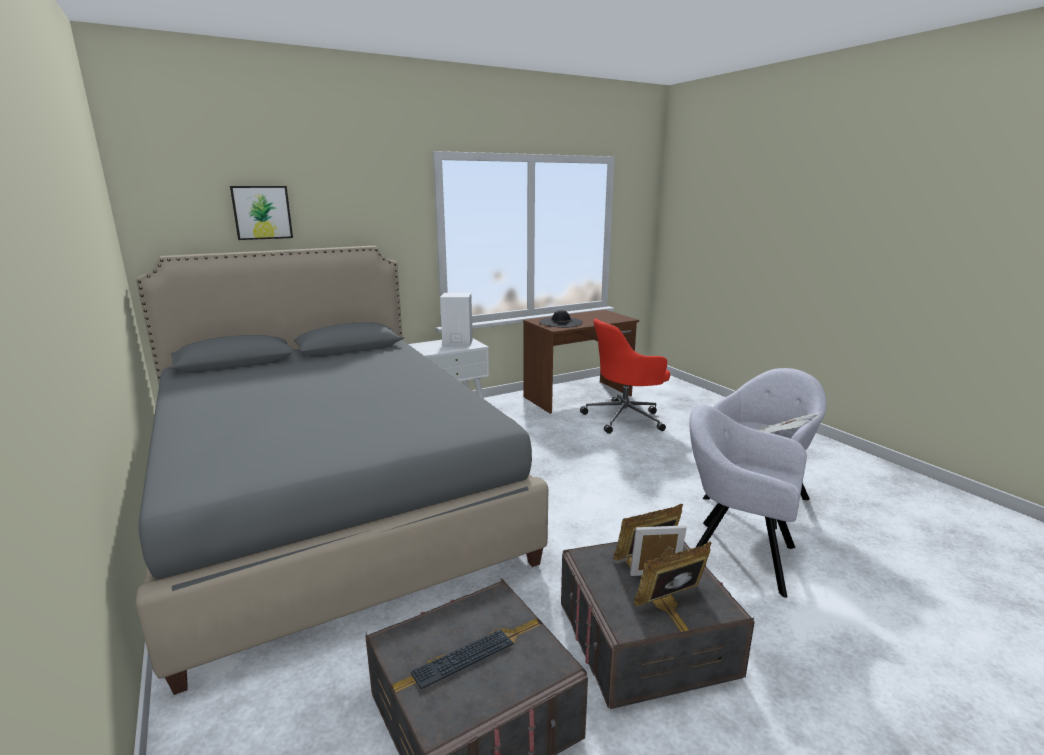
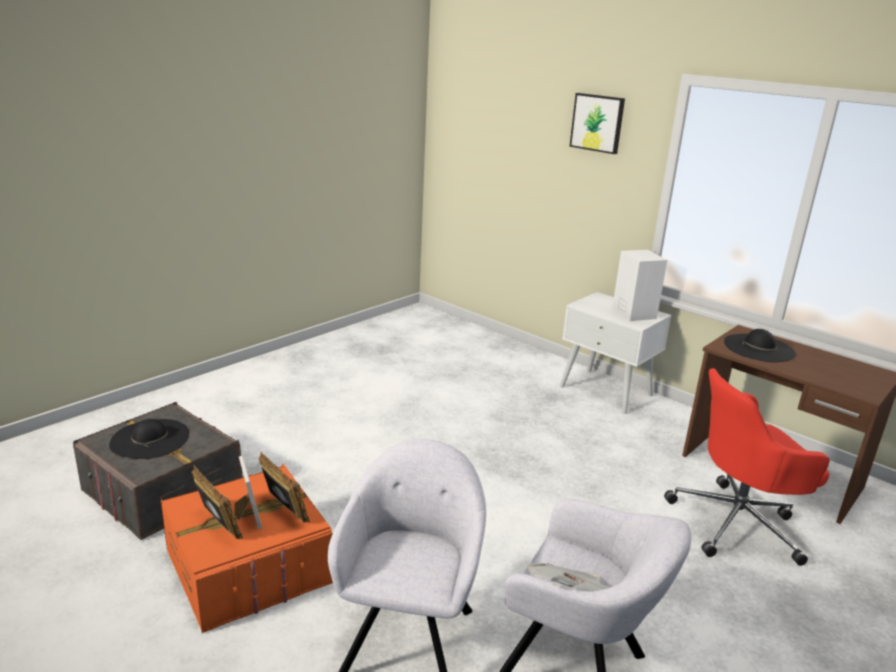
camera: 70 degrees right, 5 degrees up
grey bed [135,246,548,695] -> none
picture [230,186,293,240] -> picture moved to [569,93,625,154]
keyboard [411,629,514,689] -> black hat [109,419,189,459]
grey storage box [561,542,755,709] -> orange storage box [161,463,333,633]
red office chair [580,319,670,434] -> red office chair turned 60 degrees counterclockwise [664,368,830,566]

